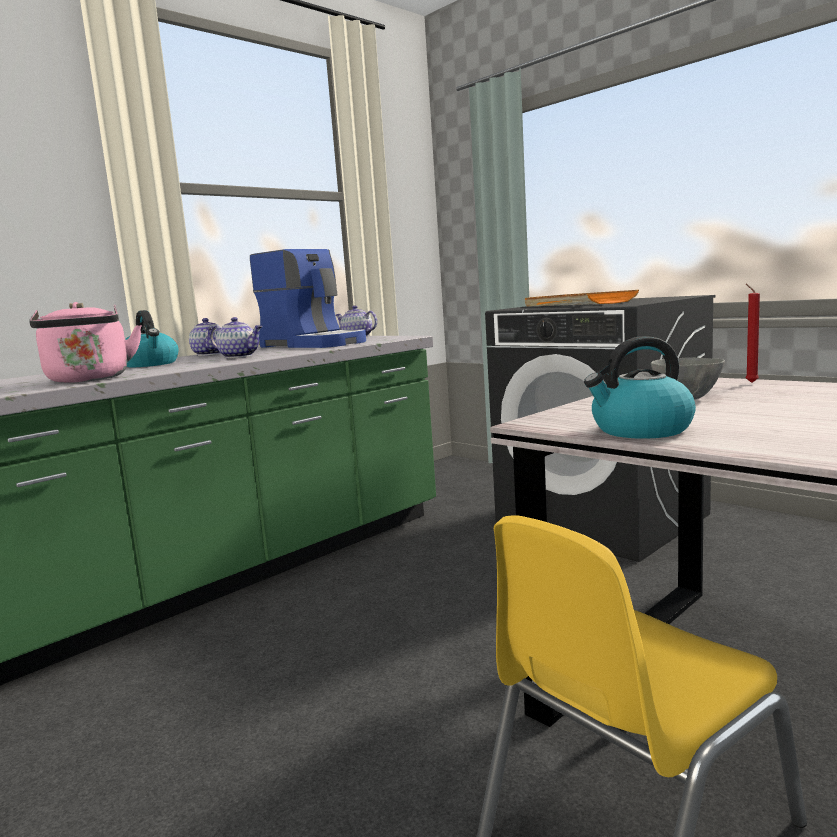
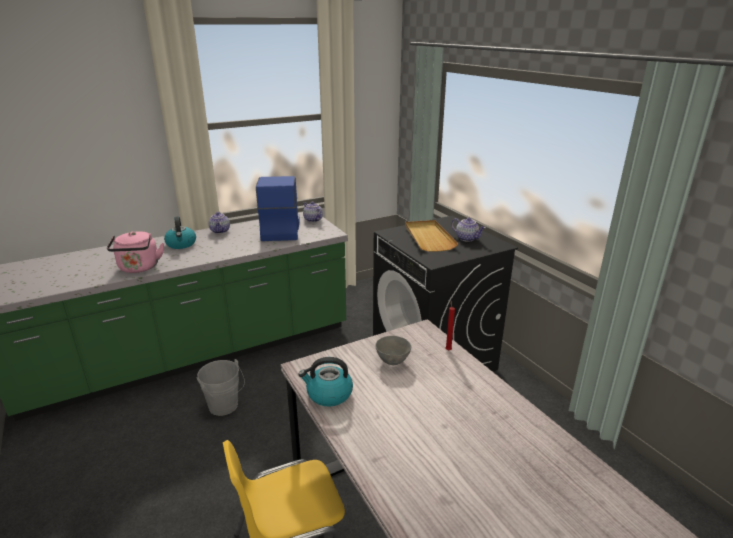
camera: 15 degrees right, 15 degrees up
teapot [210,317,263,358] -> teapot moved to [451,217,486,242]
coffee machine [250,249,366,348] -> coffee machine turned 150 degrees counterclockwise [256,176,300,241]
orange tray [525,290,639,307] -> beige tray [405,220,458,252]
none -> grey bucket [196,359,245,416]

